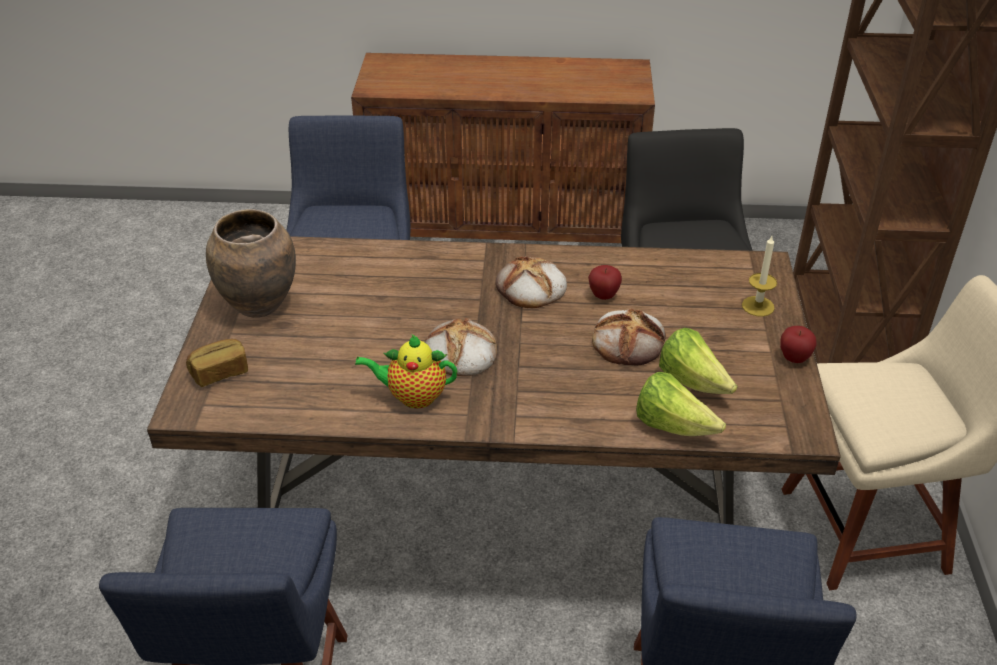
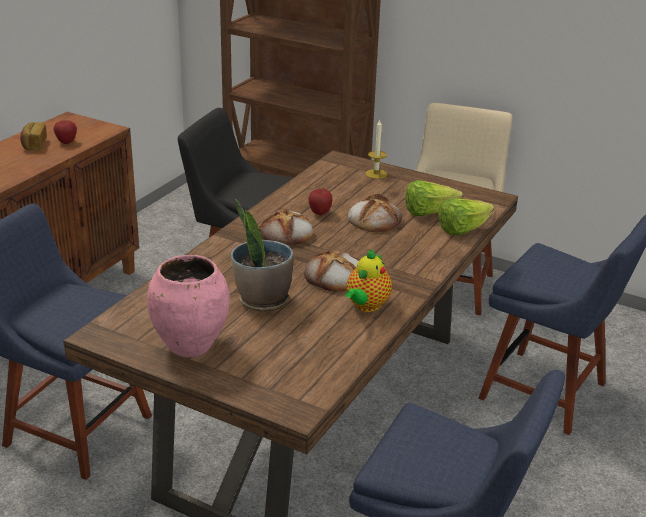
camera: 65 degrees left, 10 degrees down
bread [186,339,248,387] -> bread moved to [20,122,47,150]
brown vase [206,209,296,318] -> pink vase [147,255,230,357]
apple [780,326,817,363] -> apple moved to [53,120,77,144]
none -> potted plant [231,199,294,312]

